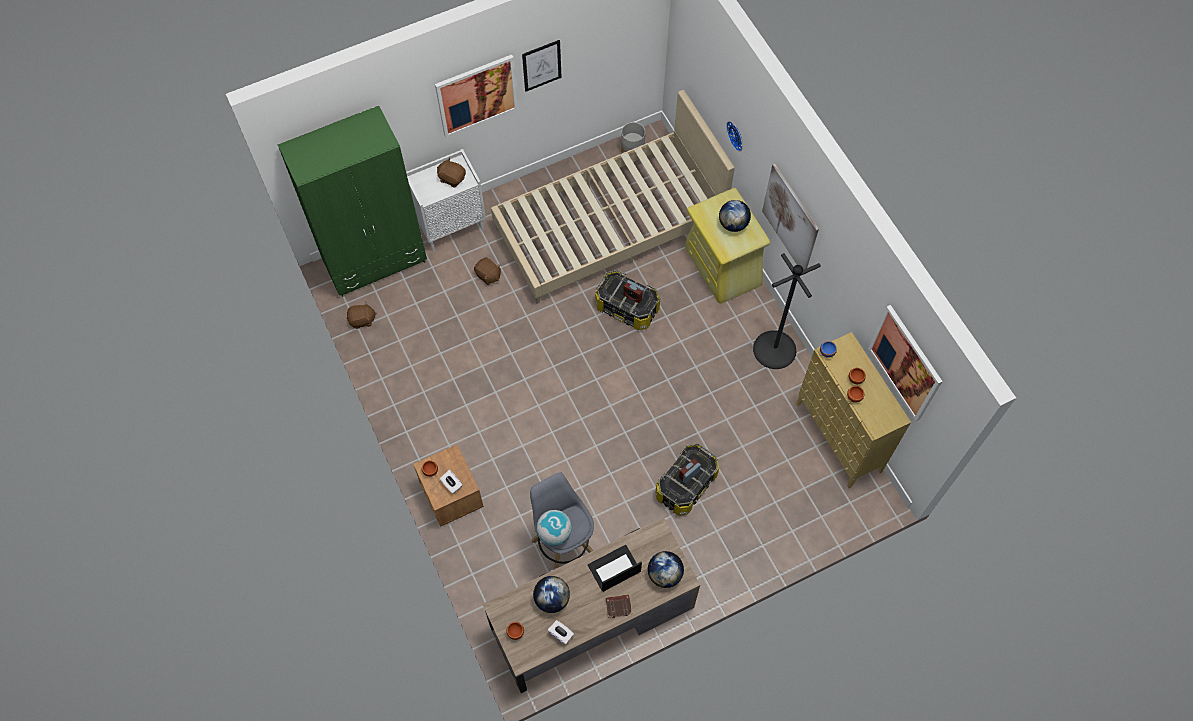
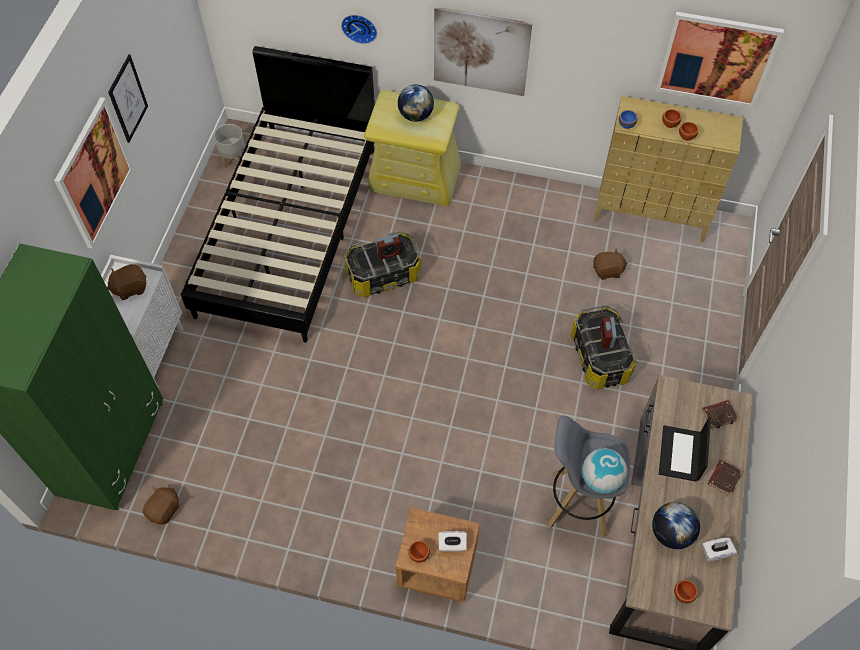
camera: 50 degrees left, 5 degrees down
brown plush toy [474,257,501,285] -> brown plush toy moved to [593,248,628,280]
beige bed [491,90,735,304] -> black bed [181,46,375,343]
globe [648,551,684,588] -> brown book [702,400,739,430]
black clothes rack [753,253,821,369] -> none

